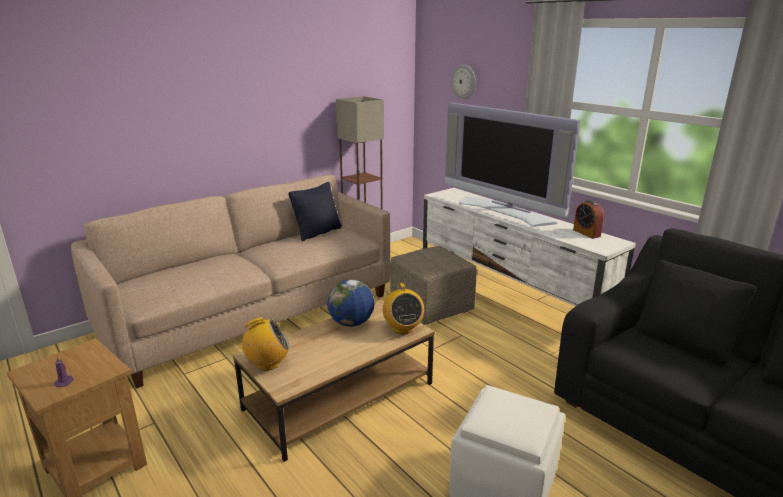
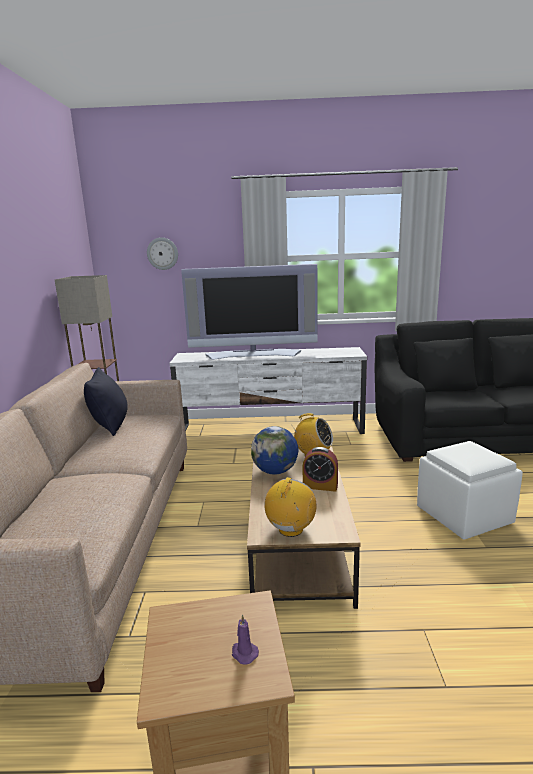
camera: 50 degrees left, 5 degrees down
beige ottoman [390,246,476,325] -> none
alarm clock [573,200,604,239] -> alarm clock moved to [303,447,338,491]

